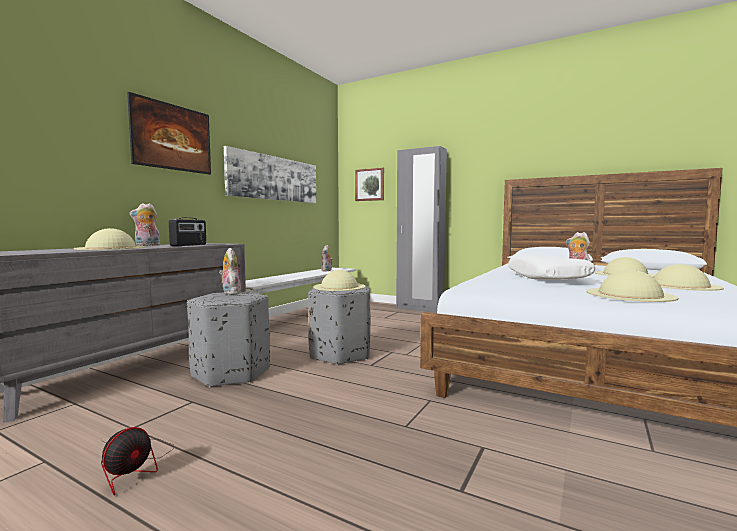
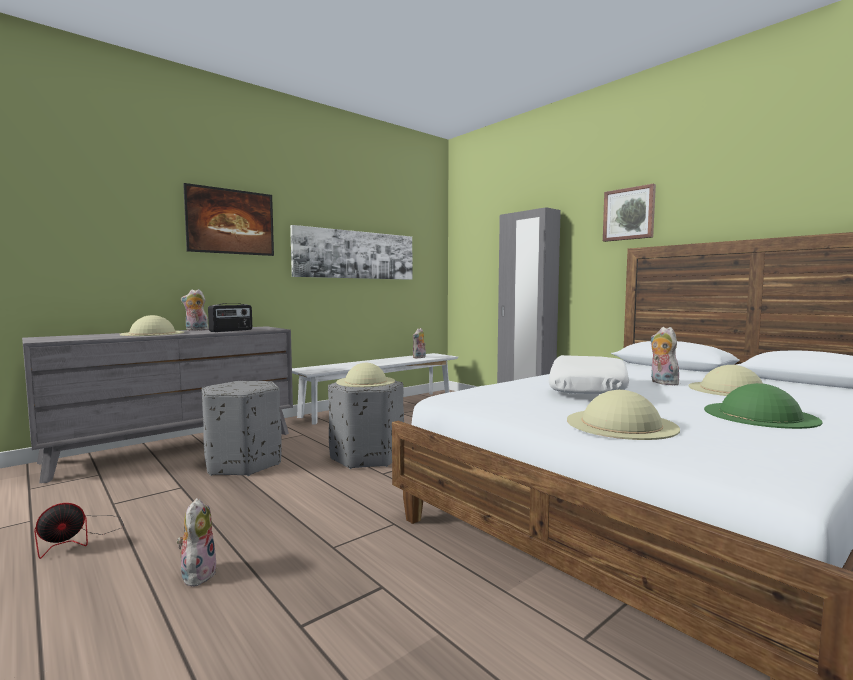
camera: 20 degrees right, 0 degrees up
plush toy [219,248,241,295] -> plush toy moved to [177,498,217,587]
picture [355,167,384,201] -> picture moved to [603,184,656,242]
beige hat [654,264,724,291] -> green hat [704,383,822,429]

